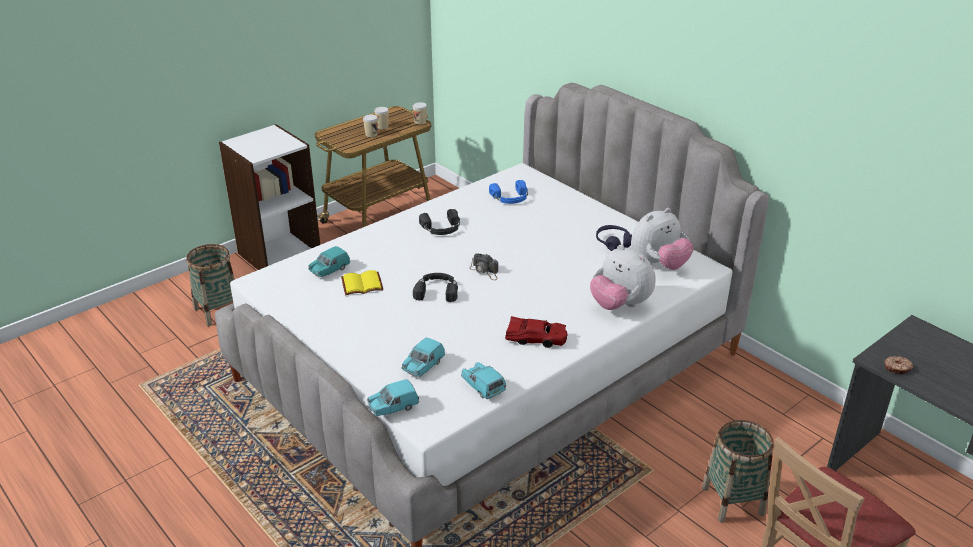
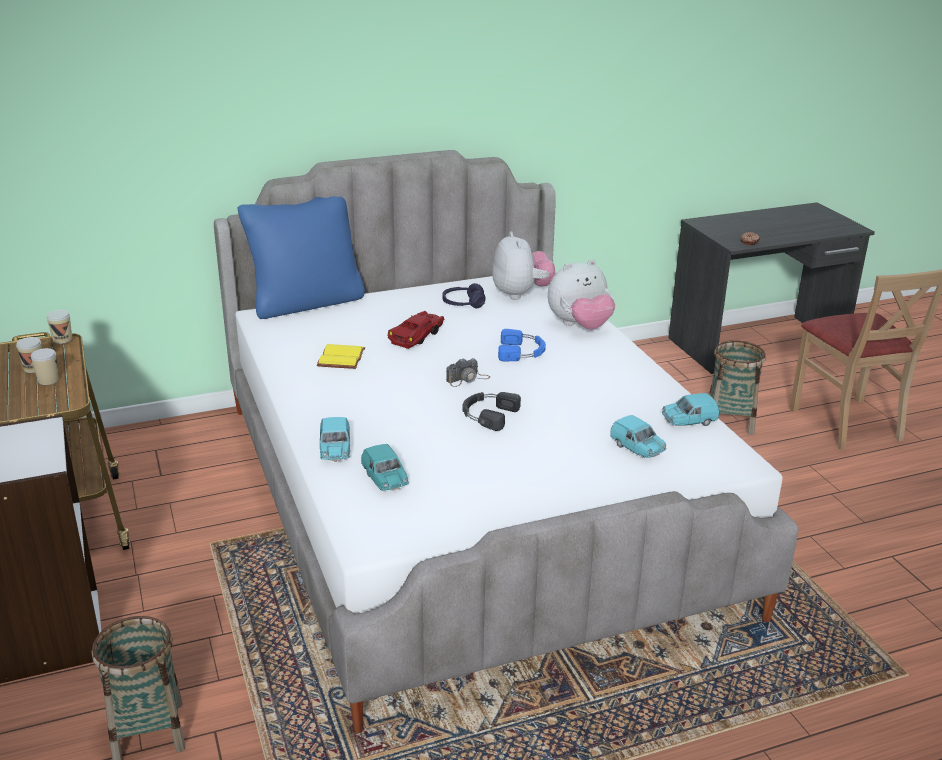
camera: 70 degrees left, 5 degrees down
yellow book [341,270,383,295] -> yellow book moved to [317,344,365,369]
turquoise toy car [367,379,419,416] -> turquoise toy car moved to [320,417,350,462]
black headphones [419,209,460,235] -> none
blue headphones [489,180,528,204] -> blue headphones moved to [498,329,546,361]
red toy car [505,316,567,348] -> red toy car moved to [387,311,444,349]
none -> blue pillow [238,196,365,319]

